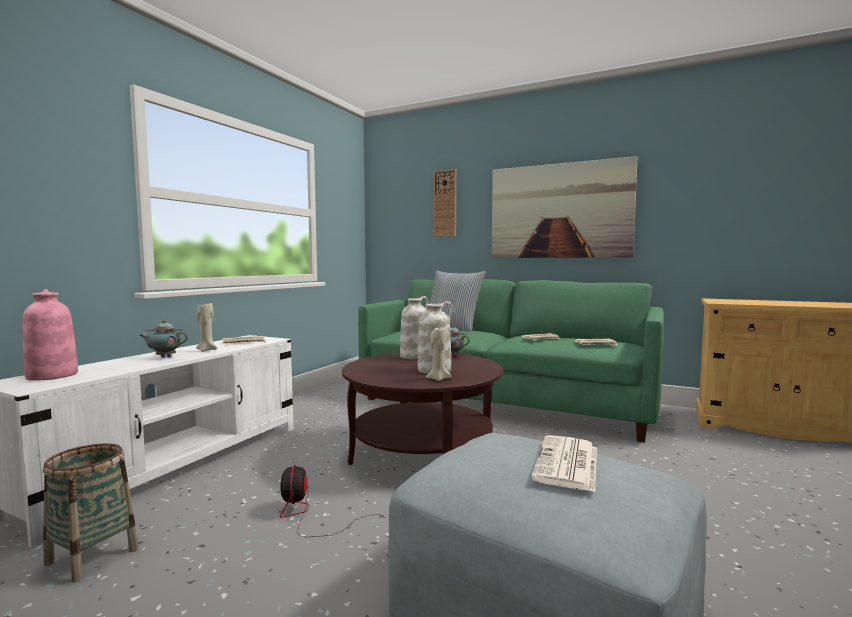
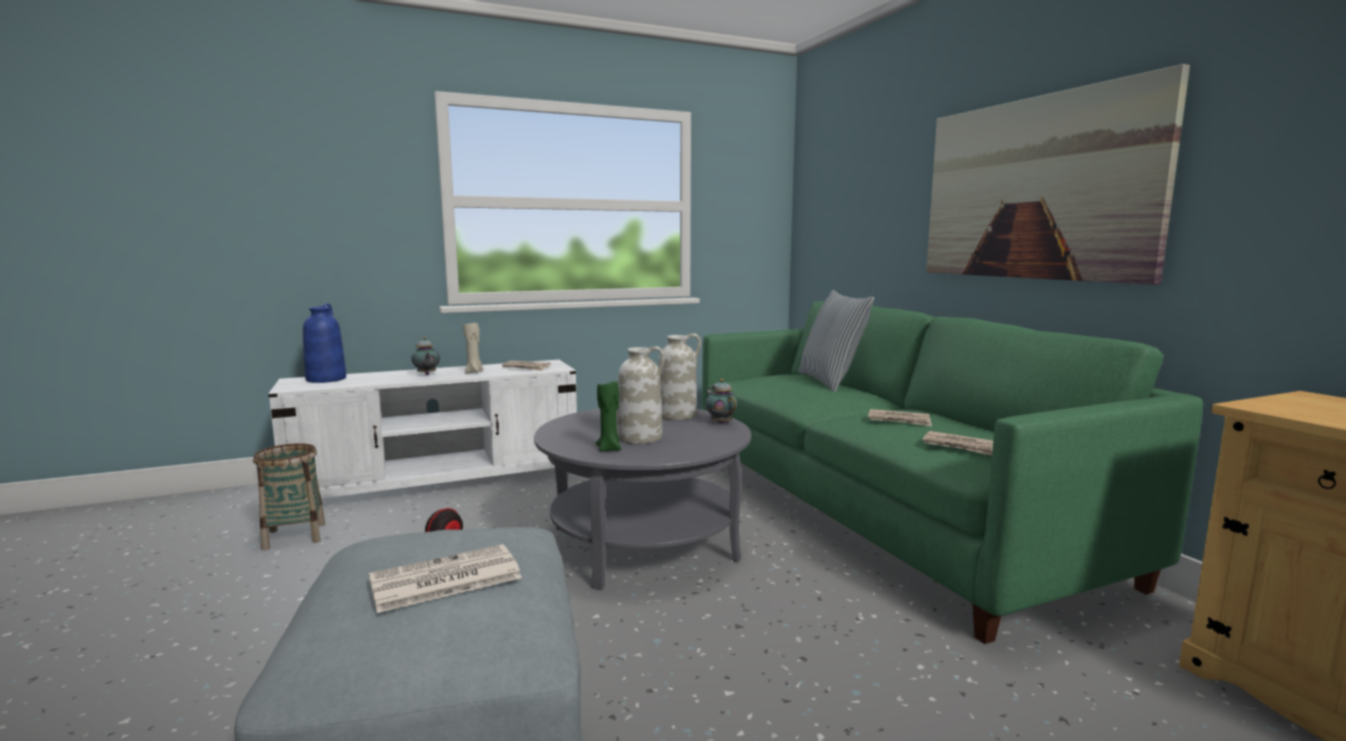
camera: 40 degrees right, 5 degrees up
pink vase [23,289,78,380] -> blue vase [303,303,346,383]
teapot [140,320,188,358] -> teapot turned 150 degrees counterclockwise [411,337,440,375]
brown coffee table [342,353,503,465] -> grey coffee table [534,408,751,590]
beige candle [426,326,452,381] -> green candle [595,379,621,452]
wall clock [433,169,456,237] -> none

